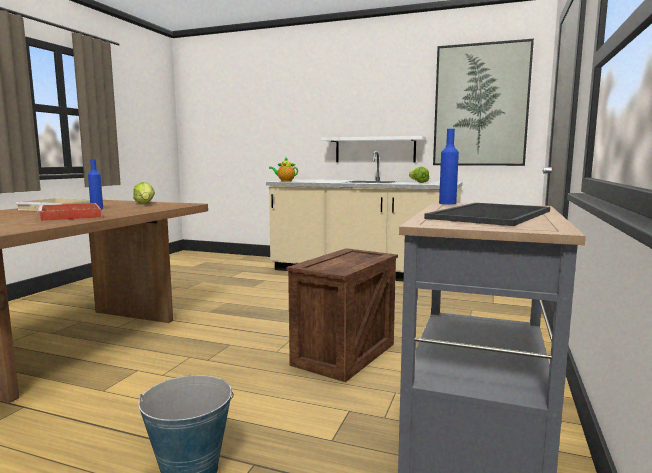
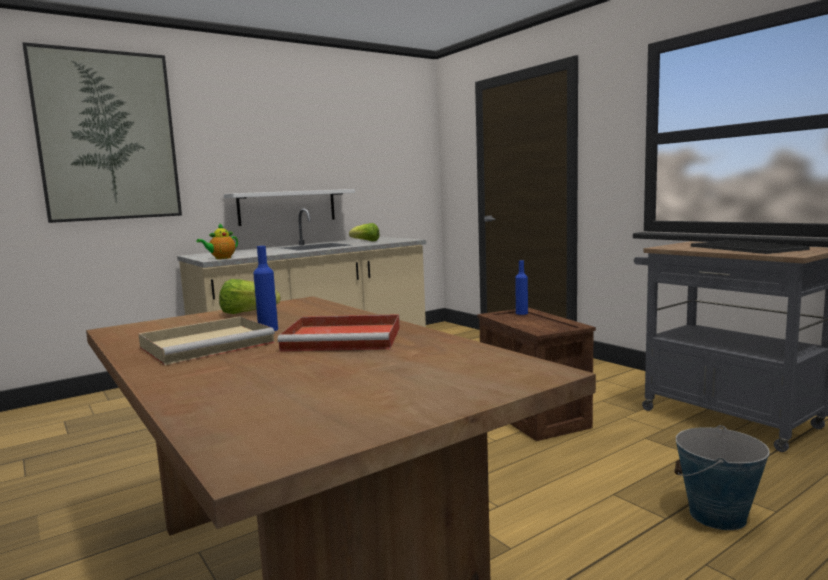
camera: 55 degrees left, 0 degrees up
picture [433,39,534,166] -> picture moved to [22,42,182,223]
blue bottle [439,129,459,205] -> blue bottle moved to [515,261,528,315]

